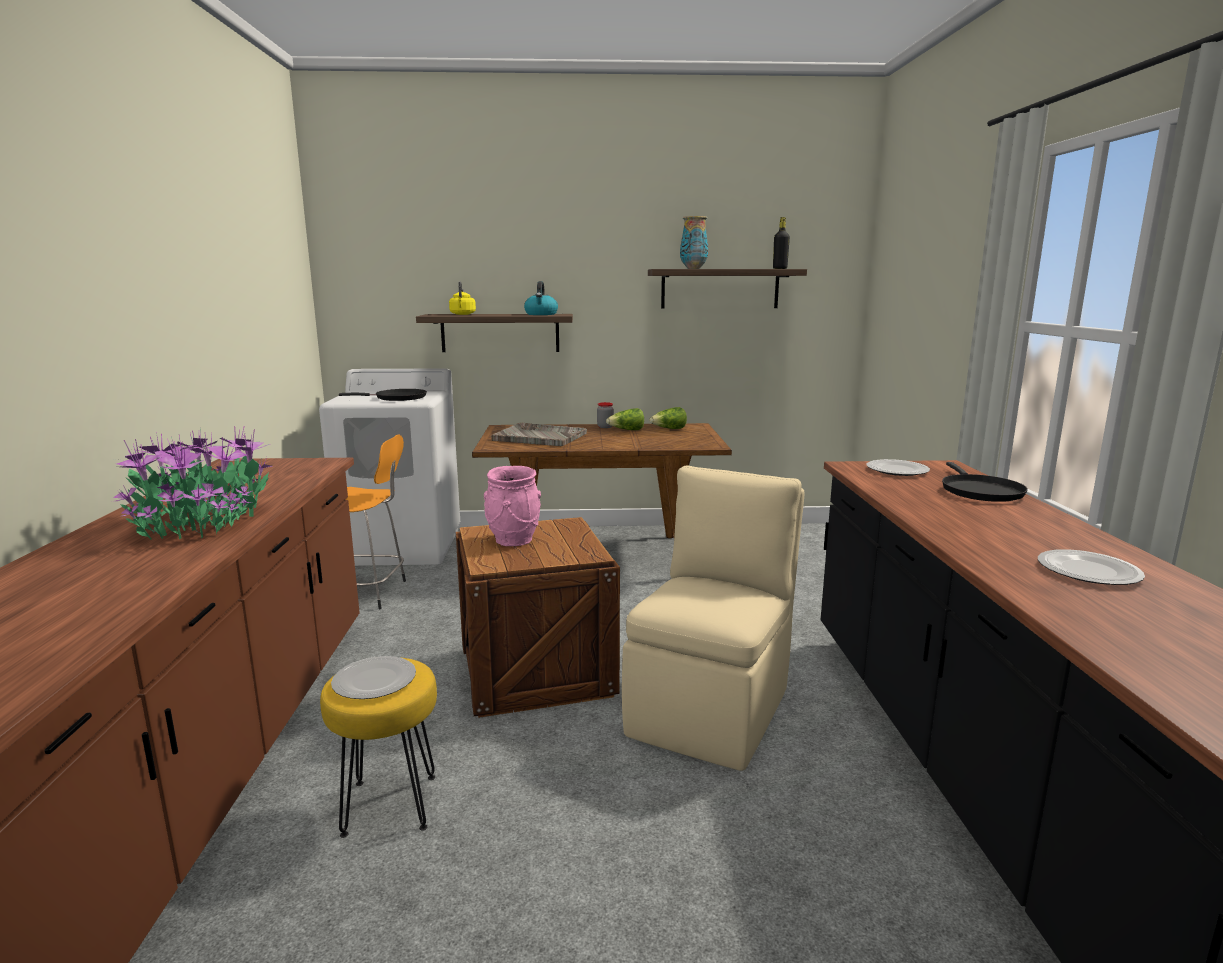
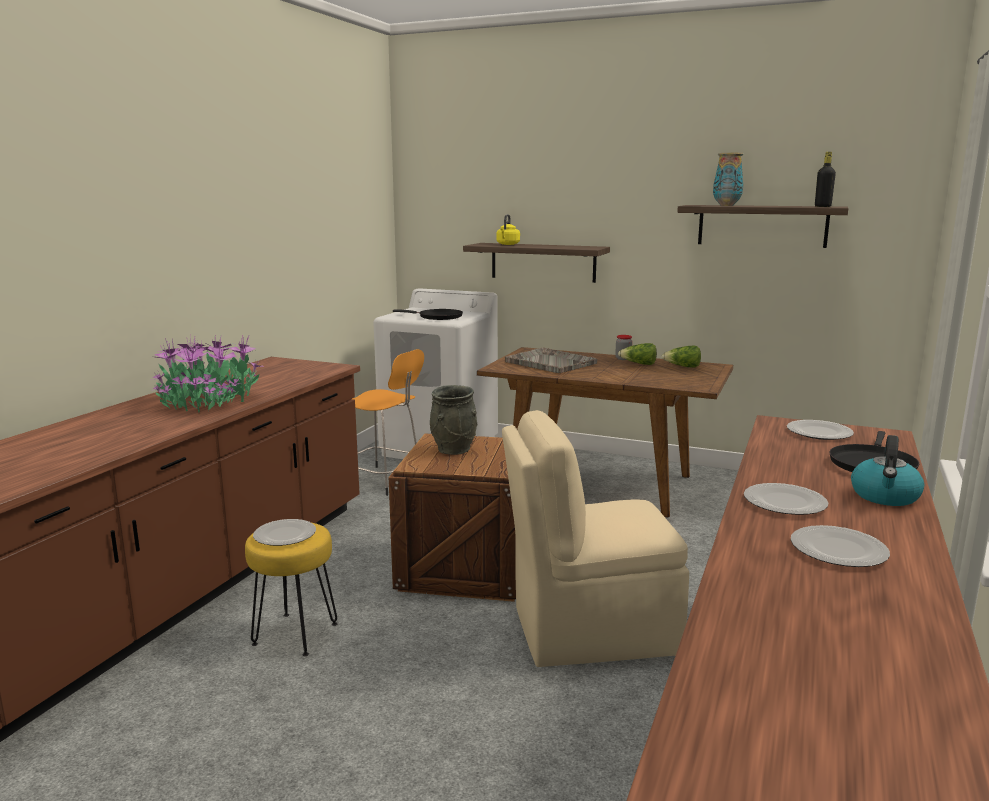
camera: 25 degrees right, 0 degrees up
pink vase [484,466,541,546] -> grey vase [430,385,477,455]
kettle [524,281,558,315] -> kettle moved to [851,435,924,506]
beige chair [622,466,804,771] -> beige chair turned 150 degrees counterclockwise [502,410,689,667]
none -> plate [744,483,828,515]

